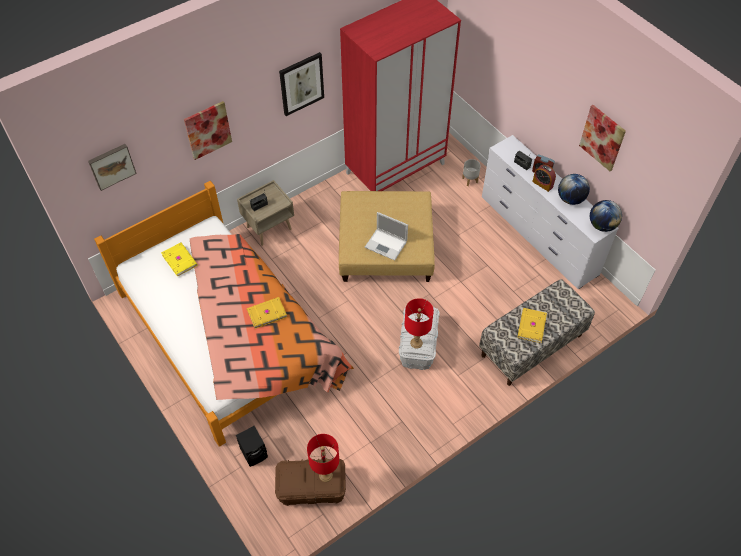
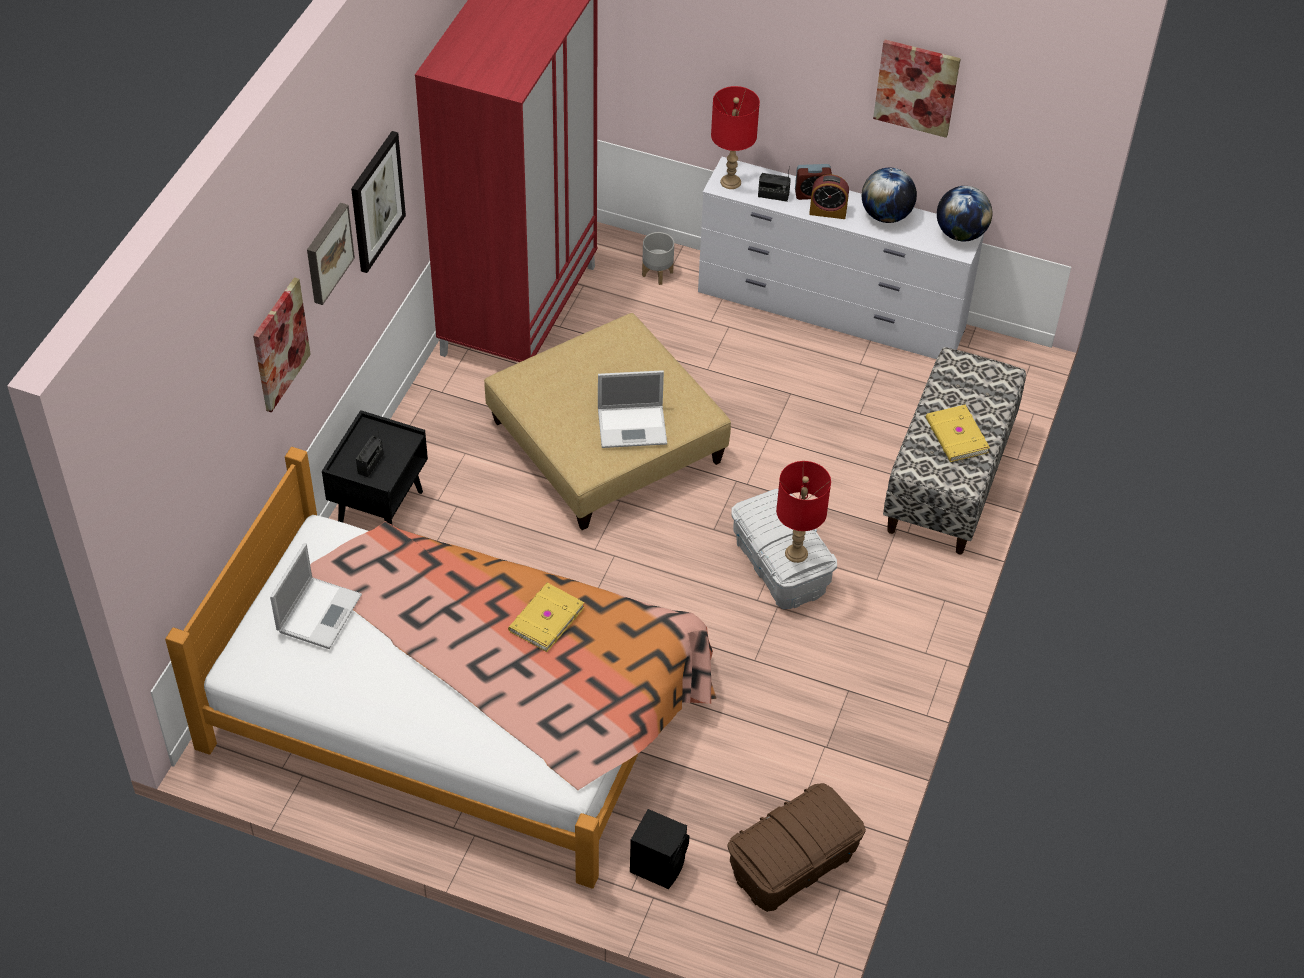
camera: 35 degrees left, 5 degrees down
picture [88,144,137,191] -> picture moved to [307,203,355,305]
yellow book [161,242,198,277] -> laptop [270,543,362,649]
beige nightstand [237,180,294,246] -> black nightstand [322,410,428,525]
red table lamp [307,434,339,482] -> red table lamp moved to [711,86,760,189]

